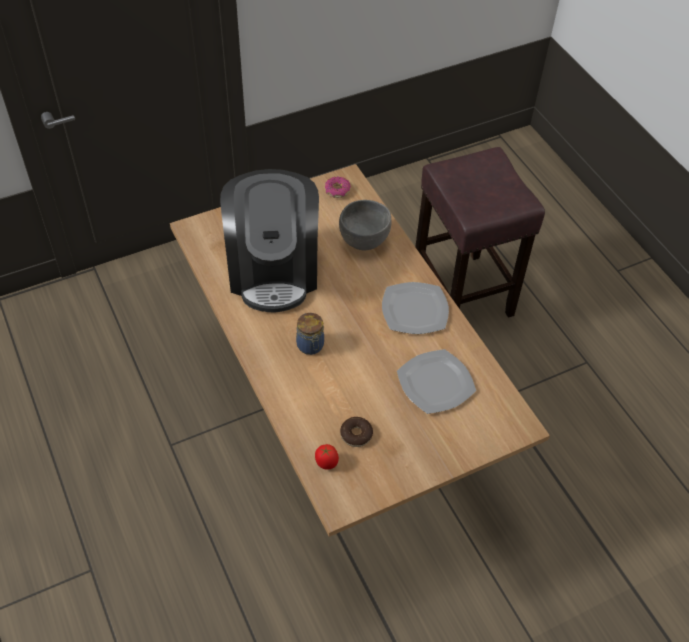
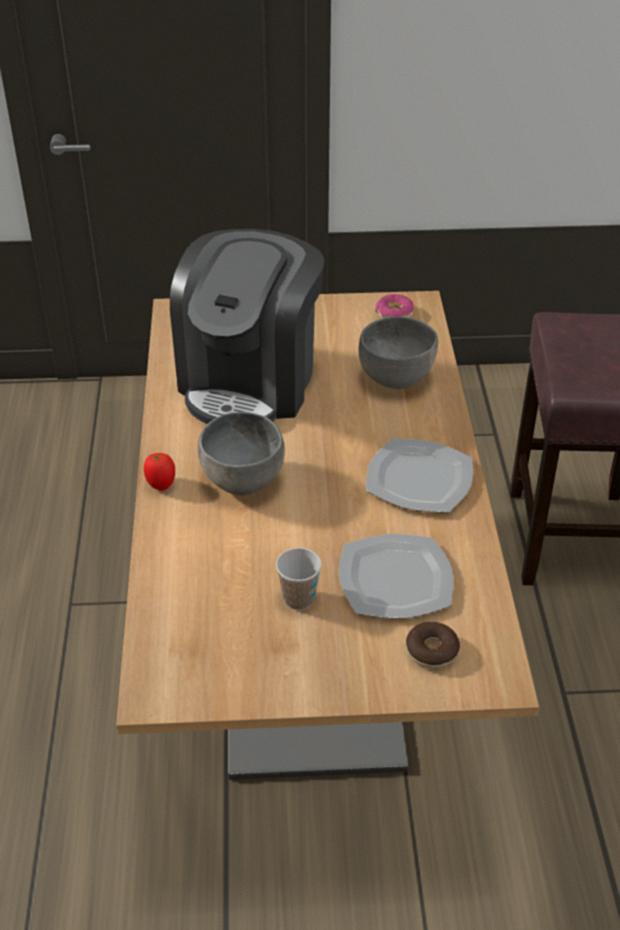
camera: 25 degrees right, 10 degrees down
jar [296,313,324,355] -> grey bowl [198,412,285,495]
tomato [315,444,339,469] -> tomato moved to [144,453,175,491]
donut [340,417,373,447] -> donut moved to [406,622,460,669]
none -> cup [276,548,321,610]

